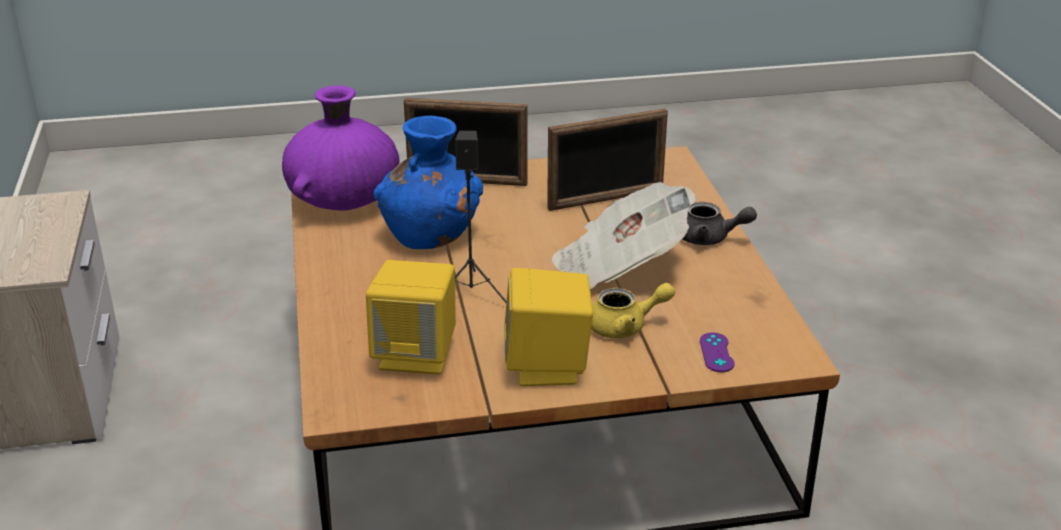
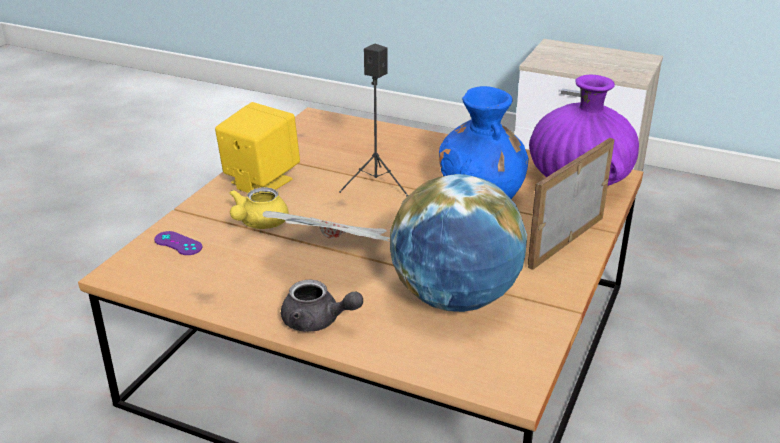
camera: 125 degrees right, 0 degrees up
yellow speaker [366,260,456,375] -> none
picture frame [547,108,668,211] -> globe [390,174,527,312]
grey teapot [682,202,757,245] -> grey teapot turned 120 degrees counterclockwise [281,280,363,332]

